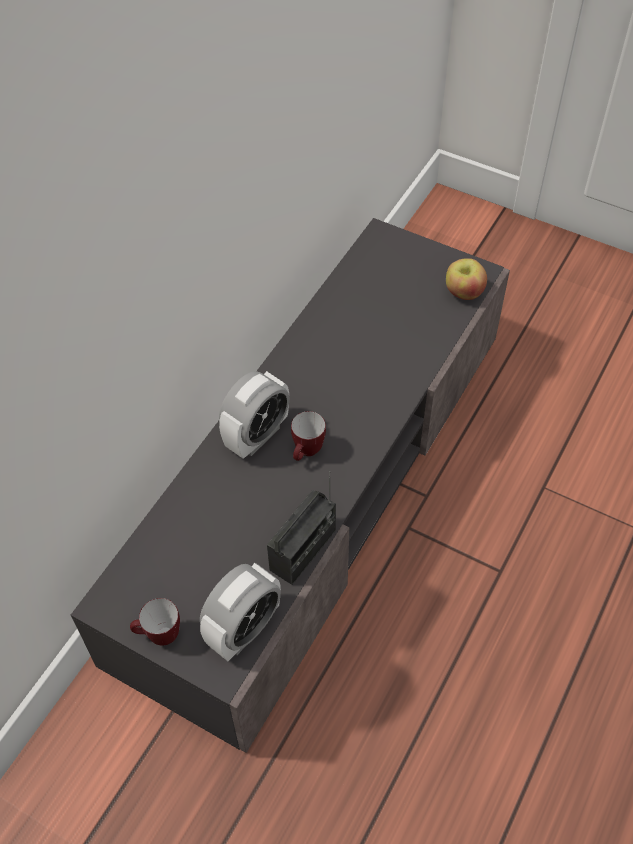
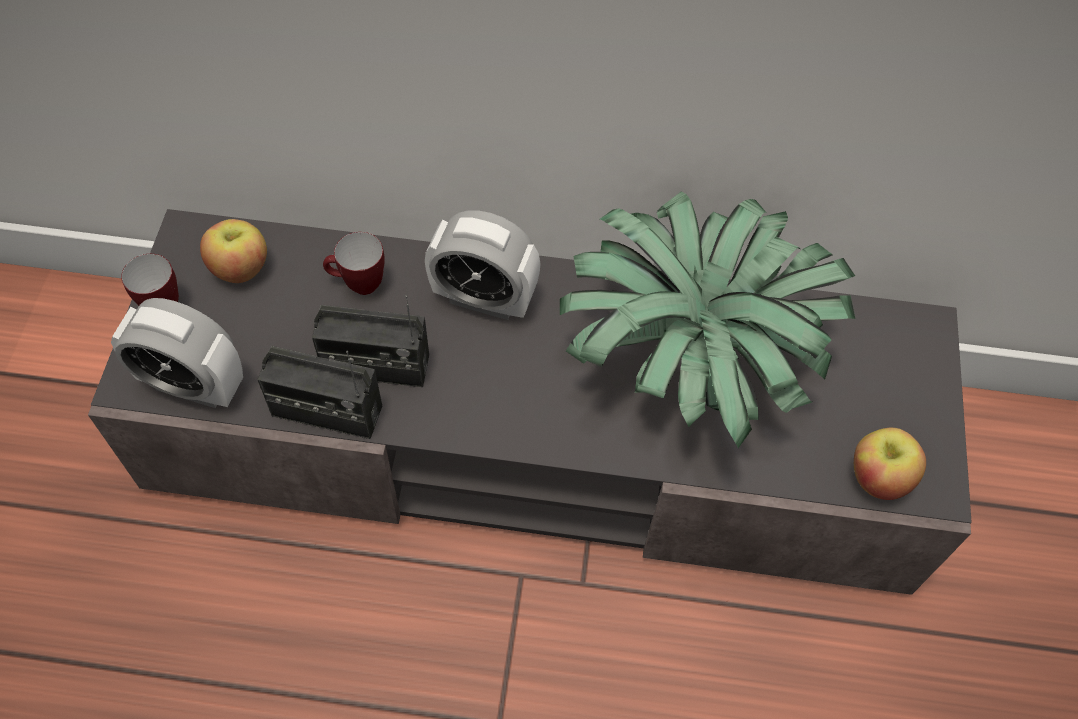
camera: 65 degrees right, 5 degrees up
mug [291,411,326,461] -> mug moved to [323,232,385,295]
none -> apple [200,219,267,283]
none -> radio [312,295,429,387]
none -> potted plant [560,192,855,448]

